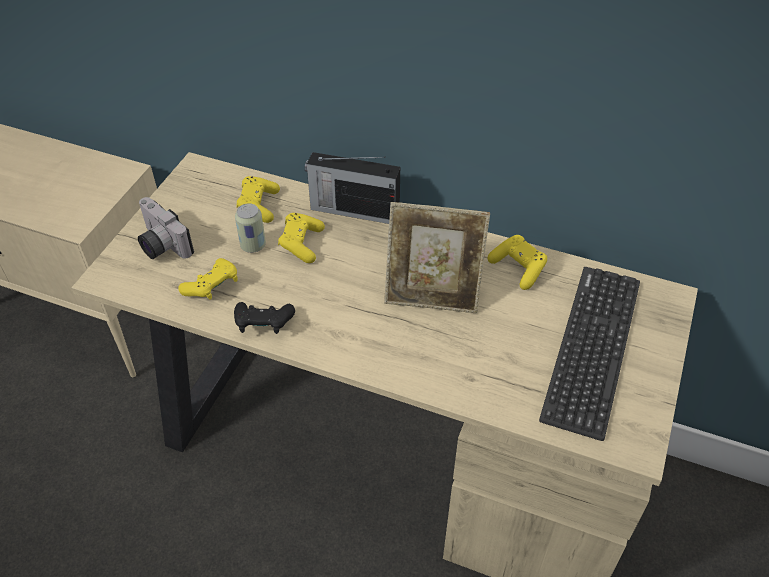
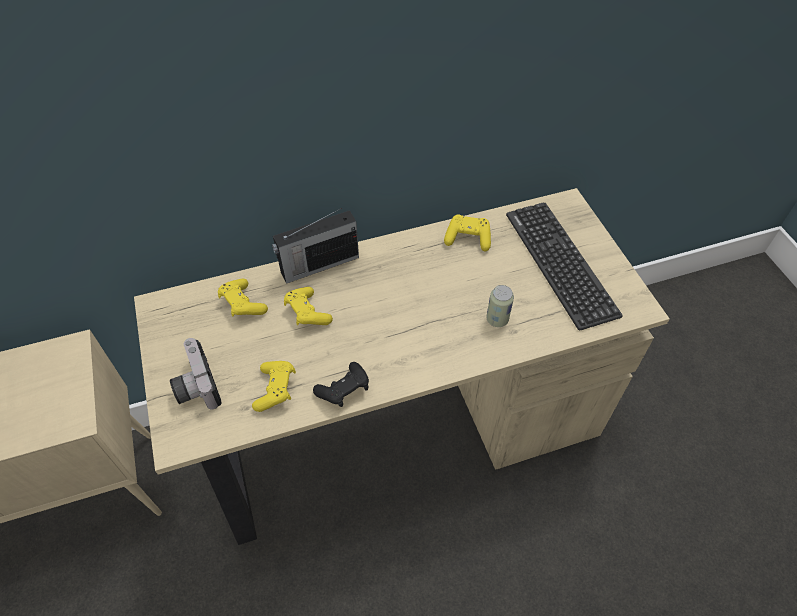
camera: 40 degrees left, 5 degrees up
camera [138,197,194,259] -> camera turned 60 degrees clockwise [170,338,222,409]
can [235,203,266,253] -> can moved to [486,285,514,327]
picture frame [384,202,490,313] -> none

